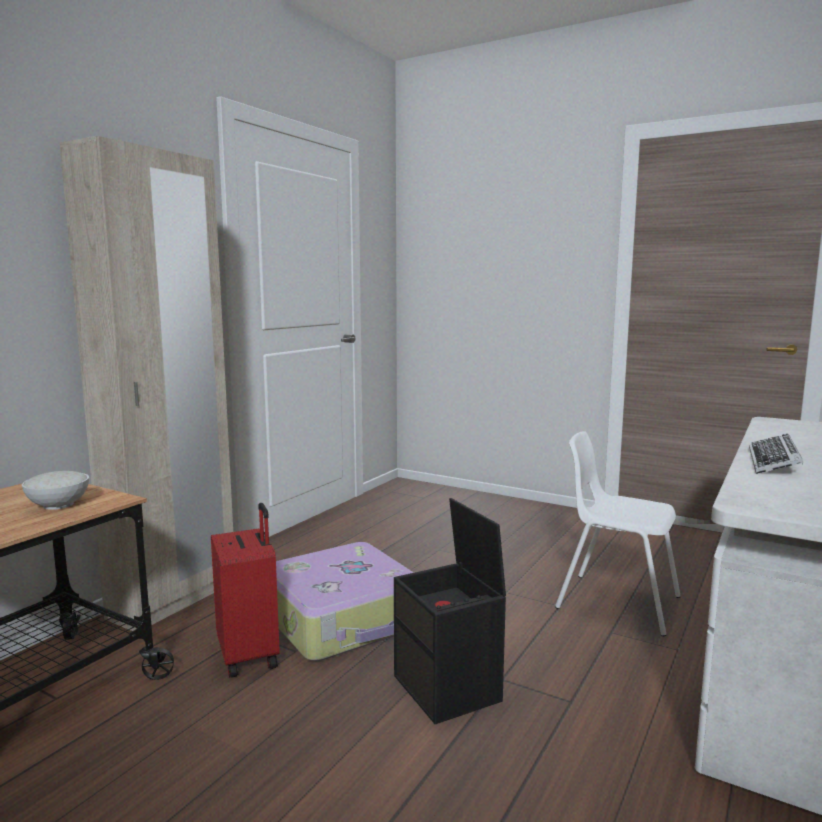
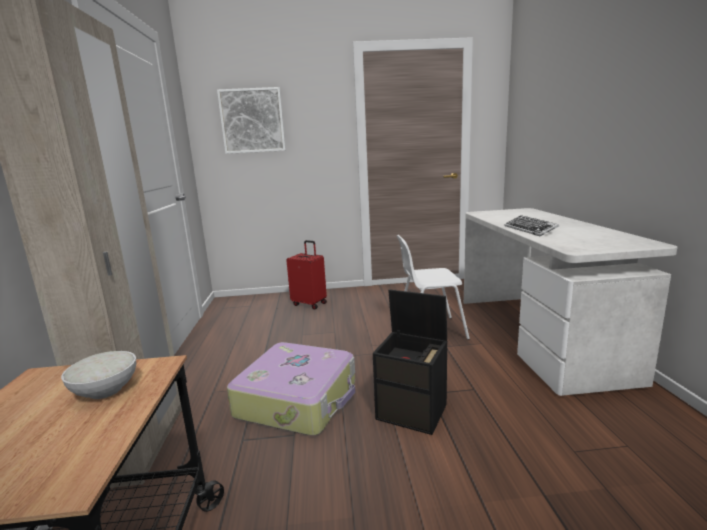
camera: 35 degrees left, 5 degrees up
red suitcase [211,503,280,678] -> red suitcase moved to [286,240,327,309]
none -> picture [217,87,286,154]

